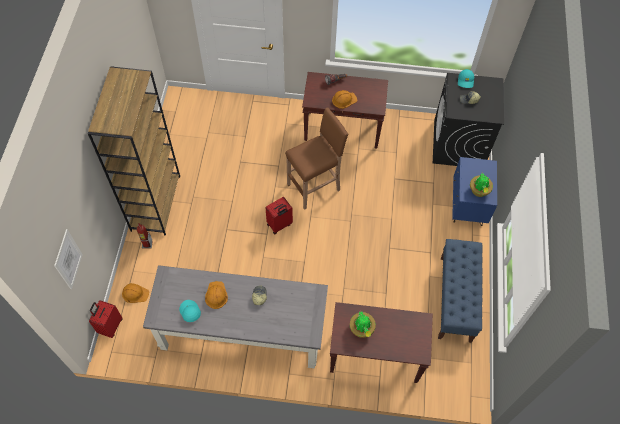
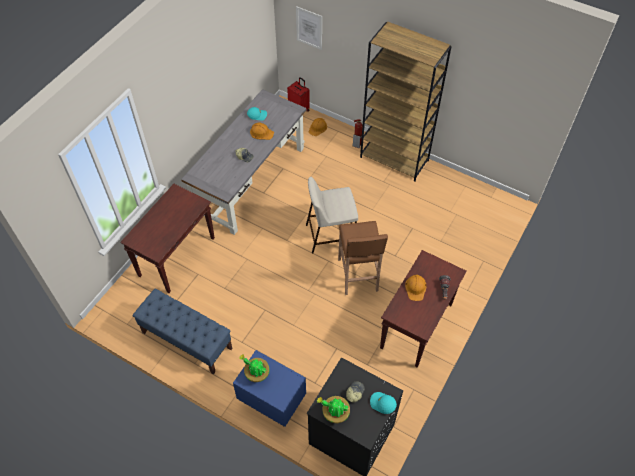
camera: 115 degrees right, 5 degrees down
red suitcase [265,197,293,234] -> beige stool [306,177,358,254]
potted plant [350,311,376,338] -> potted plant moved to [317,396,350,423]

